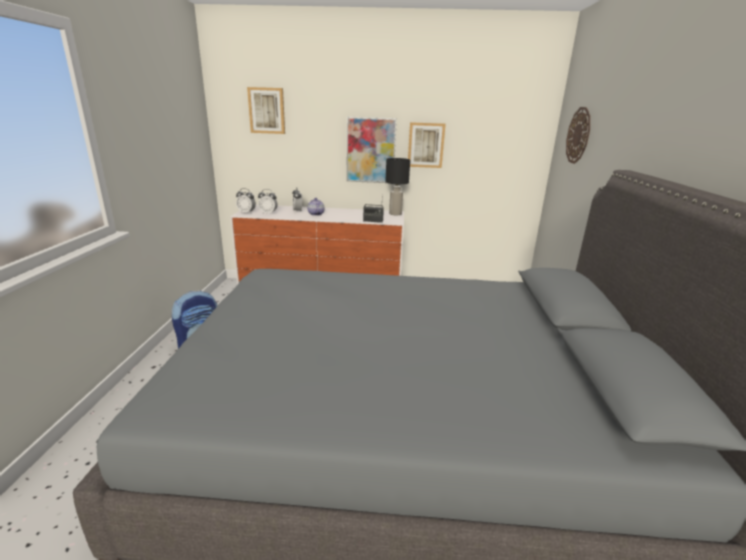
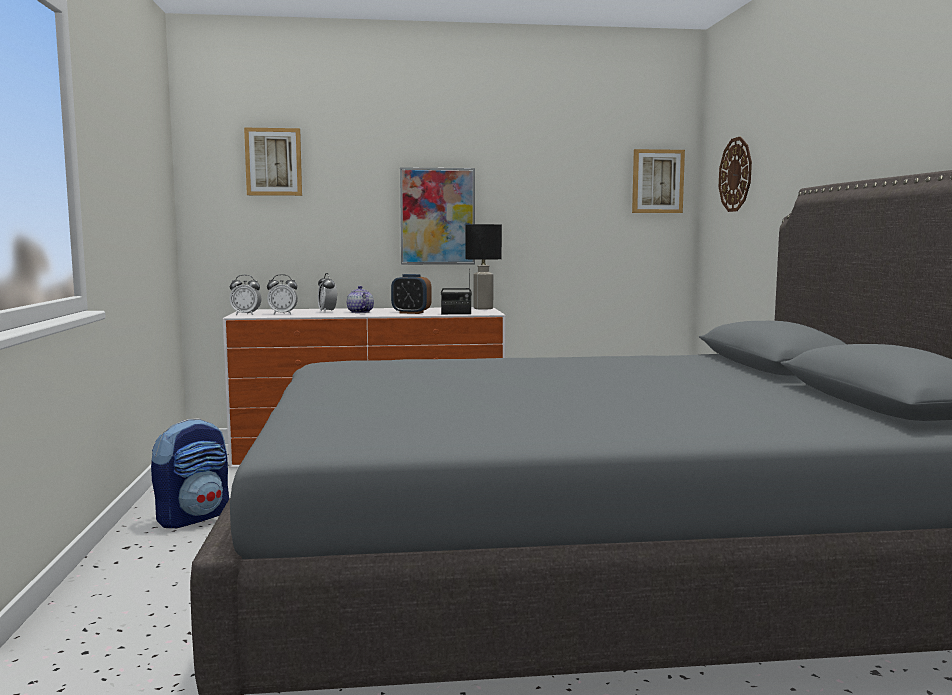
camera: 10 degrees left, 15 degrees down
picture [408,122,446,168] -> picture moved to [632,149,685,213]
none -> alarm clock [391,274,432,314]

